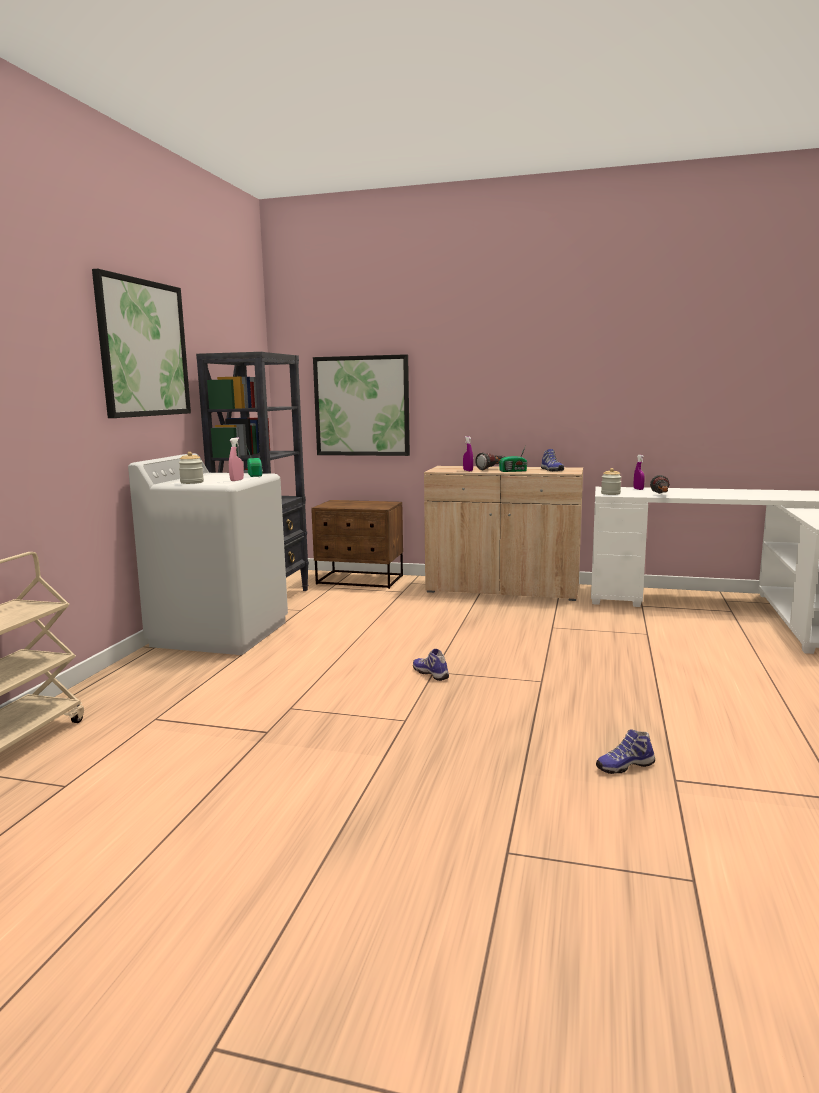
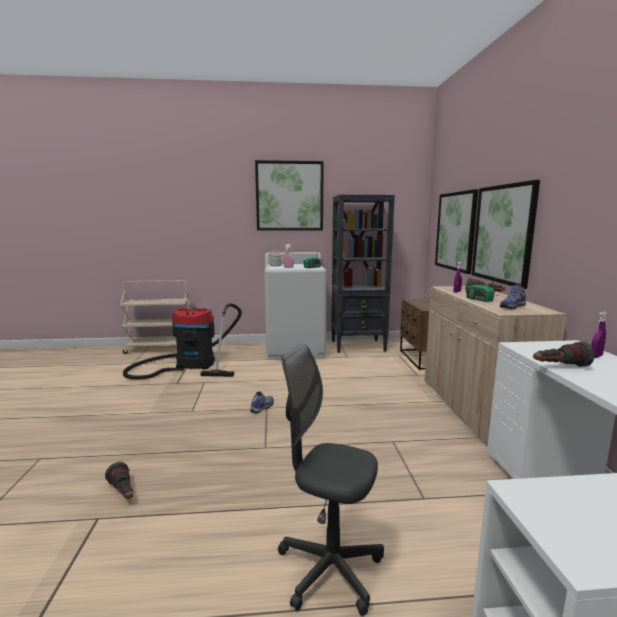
camera: 70 degrees right, 0 degrees up
shoe [596,729,655,774] -> flashlight [105,462,133,499]
jar [601,468,621,495] -> none
none -> vacuum cleaner [123,303,242,379]
none -> grey office chair [278,344,384,616]
none -> picture [472,180,540,289]

